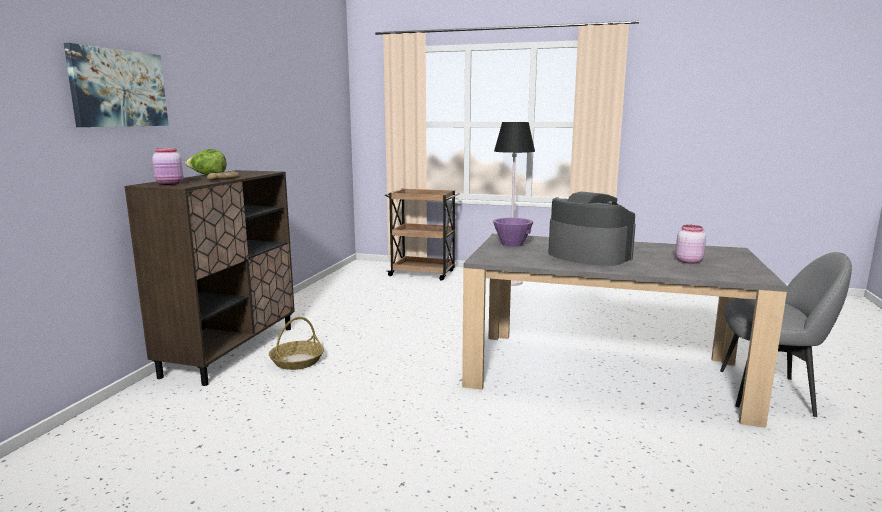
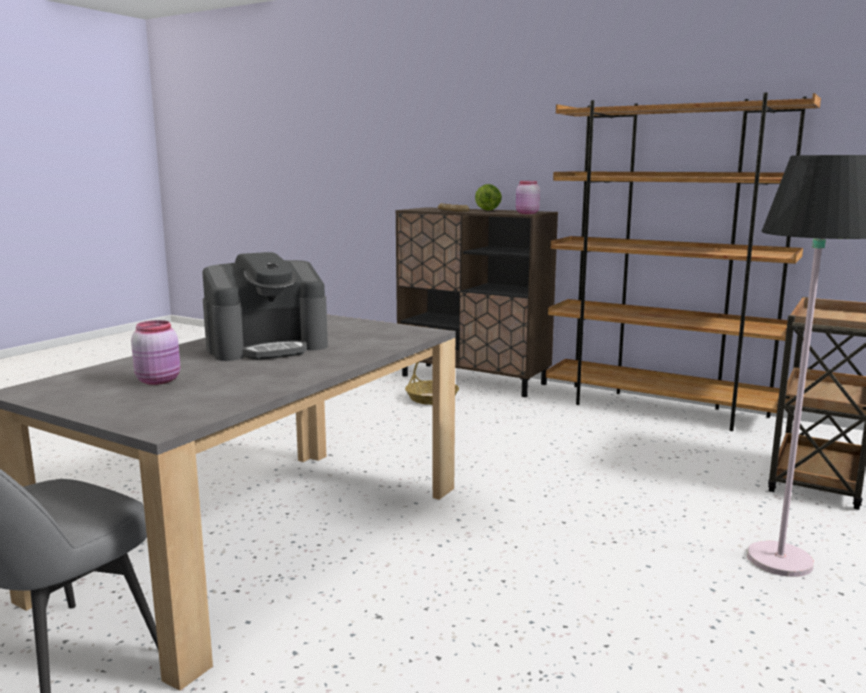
camera: 105 degrees right, 0 degrees up
picture [64,43,169,127] -> none
pink jar [152,148,183,185] -> pink jar moved to [516,181,540,214]
purple bowl [493,218,533,247] -> none
none -> brown bookcase [546,92,821,431]

